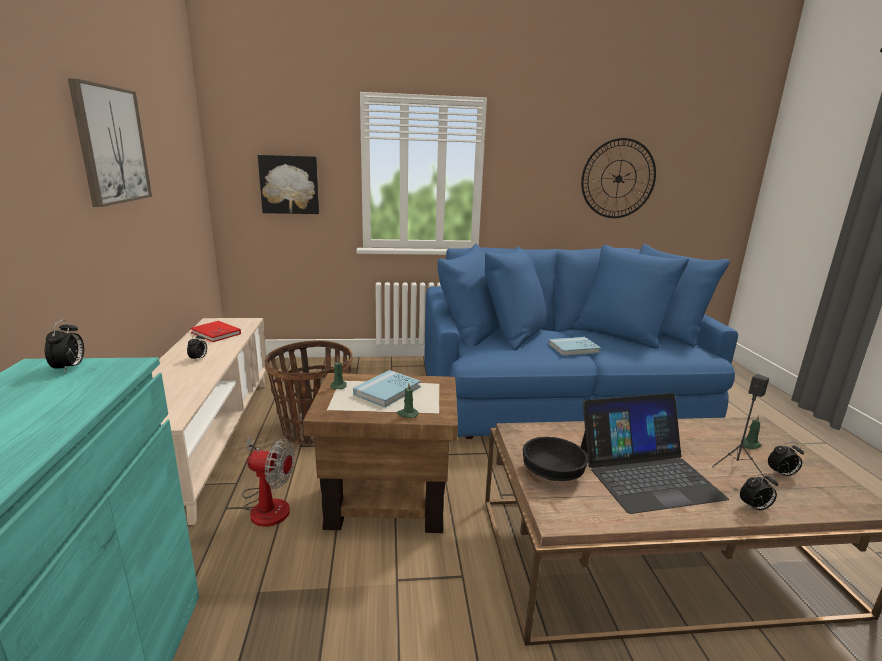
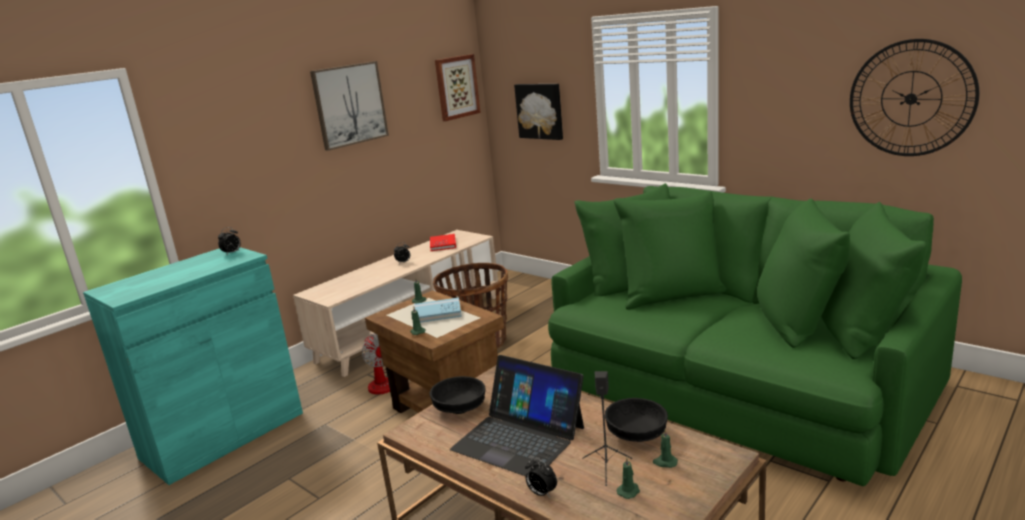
camera: 50 degrees right, 0 degrees up
blue sofa [424,244,738,439] -> green sofa [548,183,962,486]
blue book [548,337,601,356] -> none
alarm clock [768,442,804,476] -> green candle [617,457,640,499]
none -> picture [435,54,481,121]
none -> black bowl [605,398,668,442]

